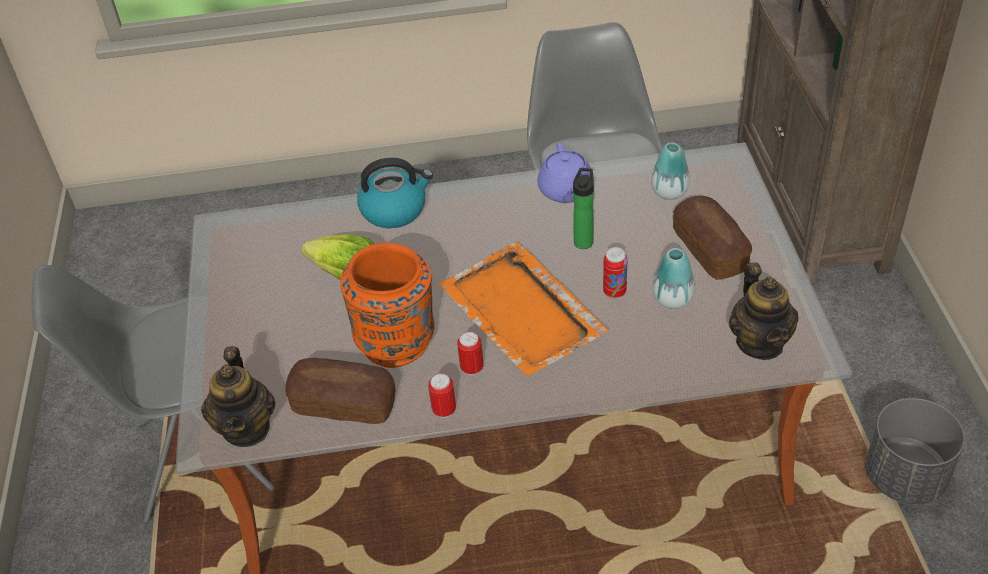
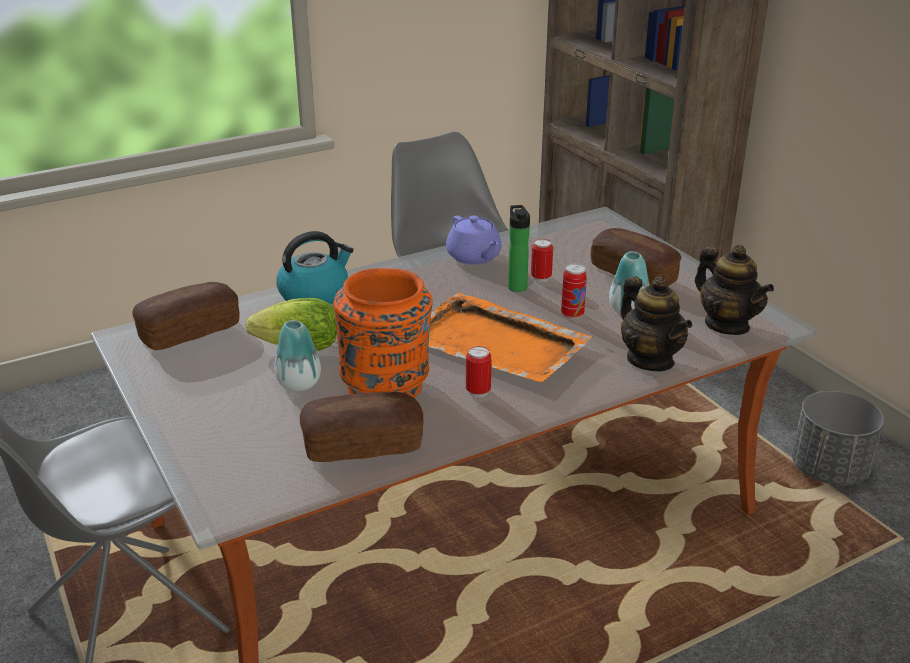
camera: 25 degrees left, 15 degrees down
teapot [201,346,276,447] -> teapot moved to [620,276,692,371]
can [428,374,456,418] -> can moved to [531,239,553,282]
vase [651,143,690,200] -> vase moved to [275,320,321,391]
none -> bread [133,282,239,350]

